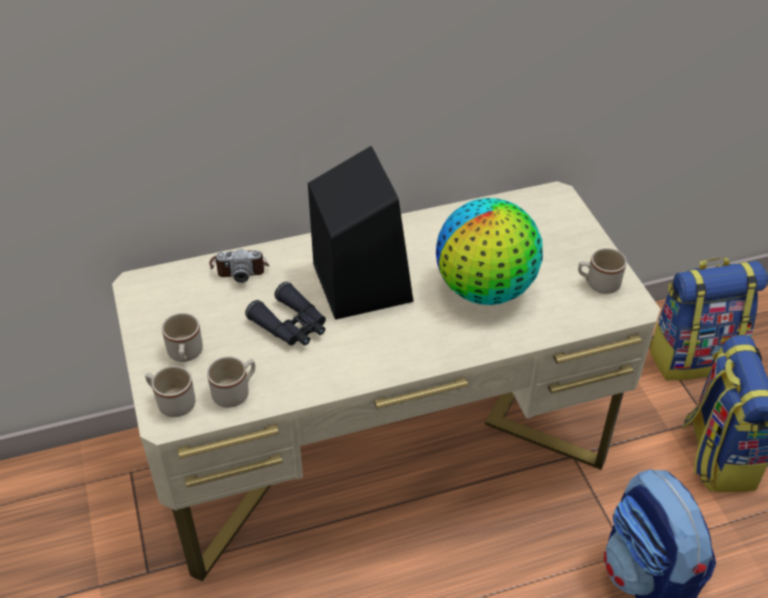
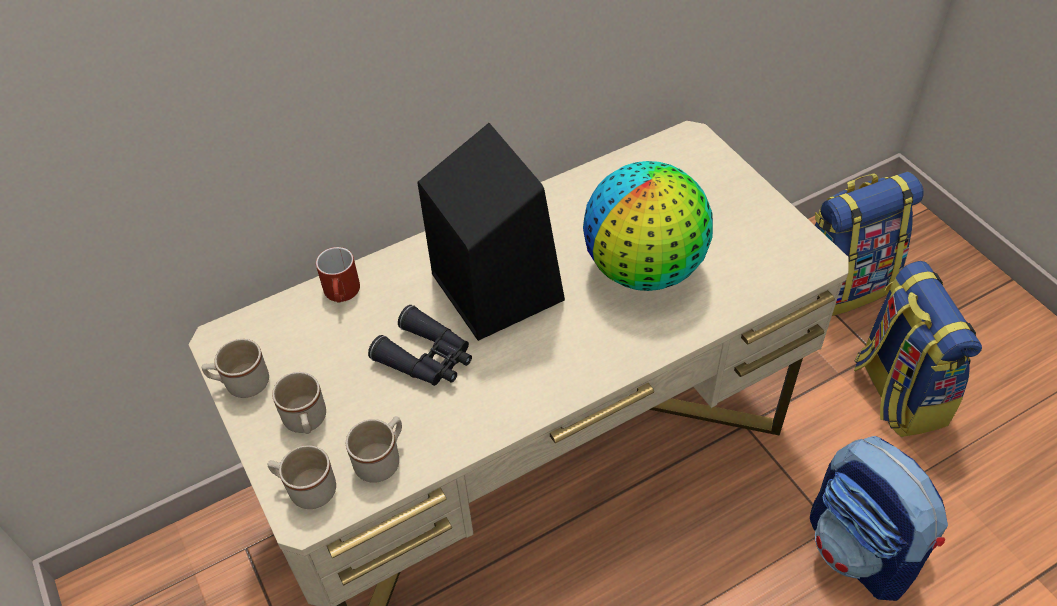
camera: 10 degrees left, 5 degrees up
camera [209,249,269,283] -> red mug [316,247,360,303]
beige mug [578,248,627,294] -> beige mug moved to [202,339,269,398]

